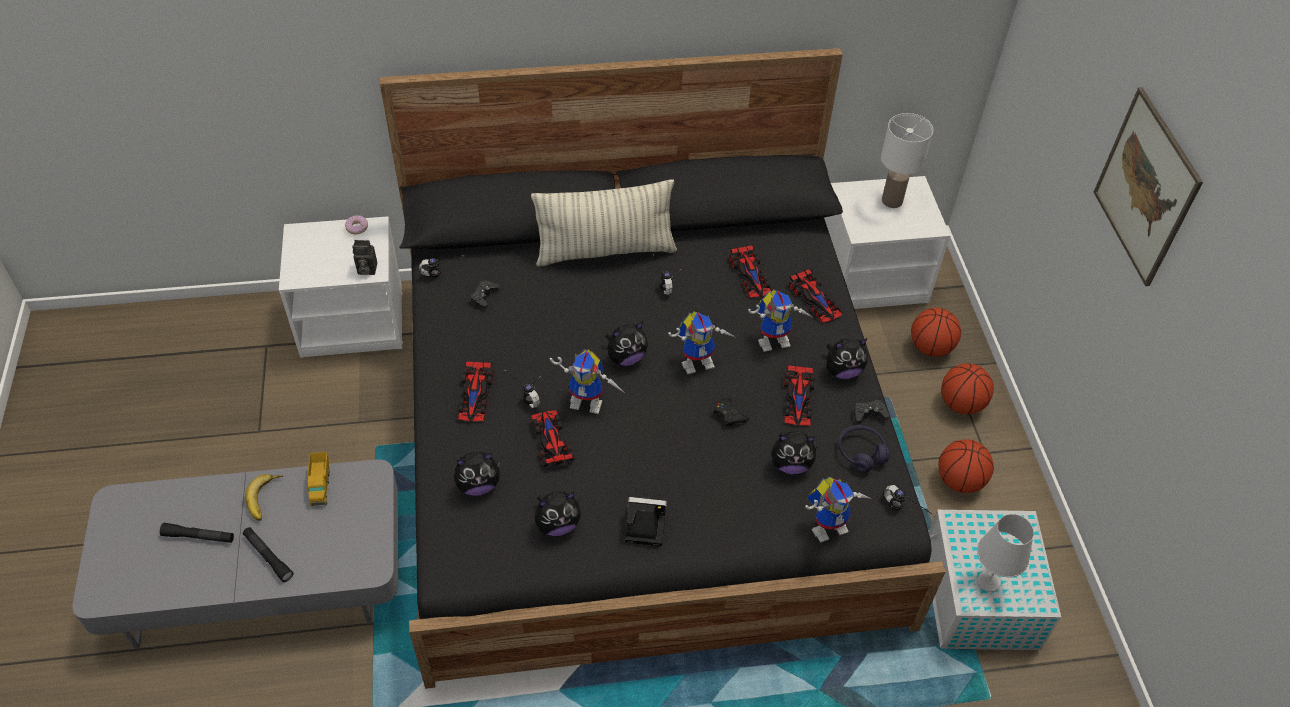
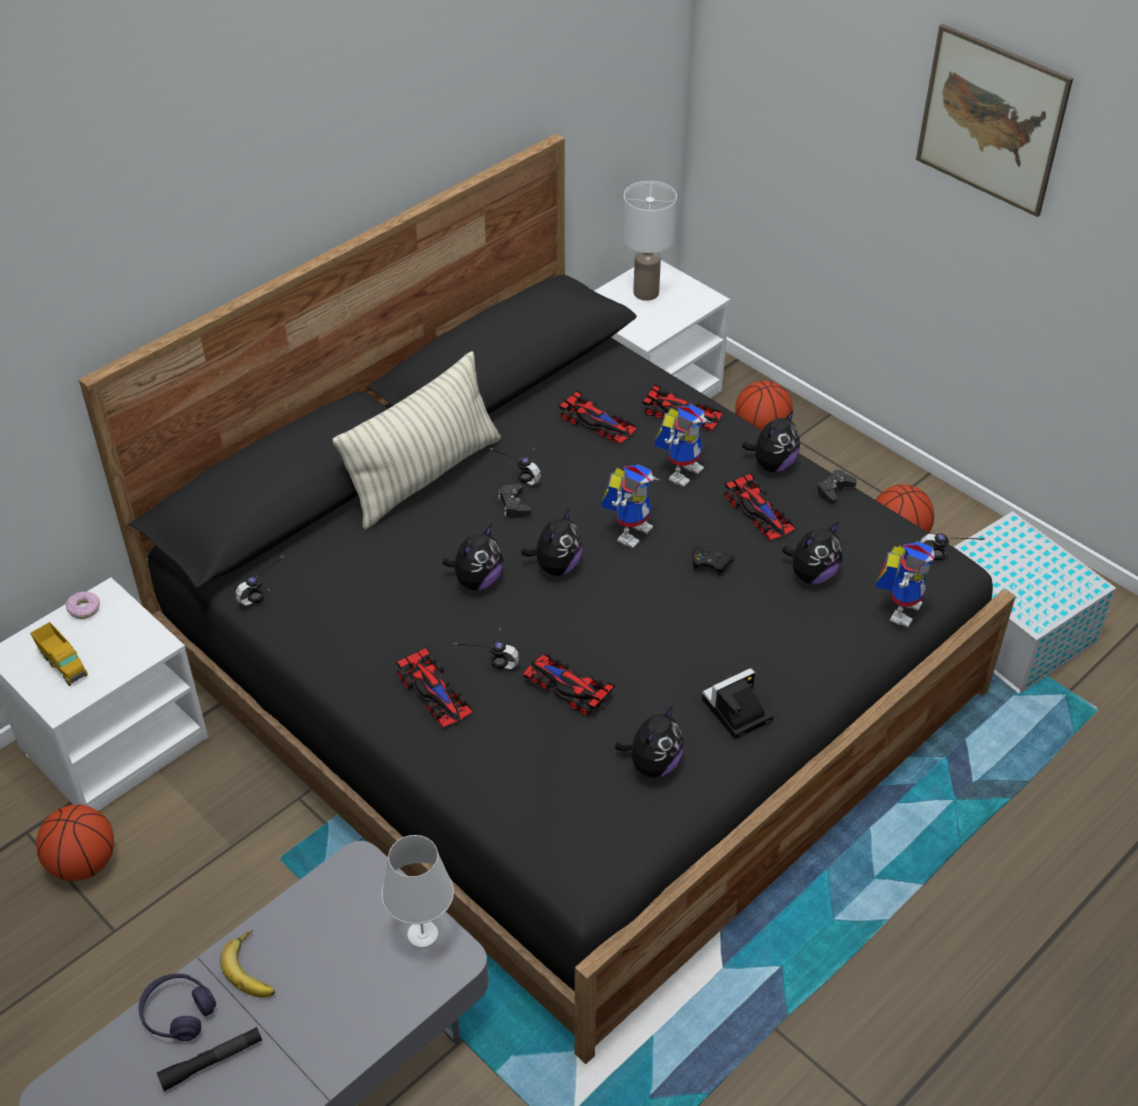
camera: 35 degrees left, 5 degrees down
black flashlight [243,527,294,582] -> none
toy truck [307,452,330,507] -> toy truck moved to [30,622,88,686]
camera [352,240,377,275] -> none
plush toy [454,452,500,496] -> plush toy moved to [443,524,503,590]
black game controller [470,280,499,309] -> black game controller moved to [498,484,531,518]
toy robot [550,349,626,414] -> none
purple headphones [838,425,890,472] -> purple headphones moved to [138,974,216,1041]
basketball [941,363,994,414] -> basketball moved to [36,805,114,881]
white table lamp [977,514,1034,592] -> white table lamp moved to [382,835,454,949]

